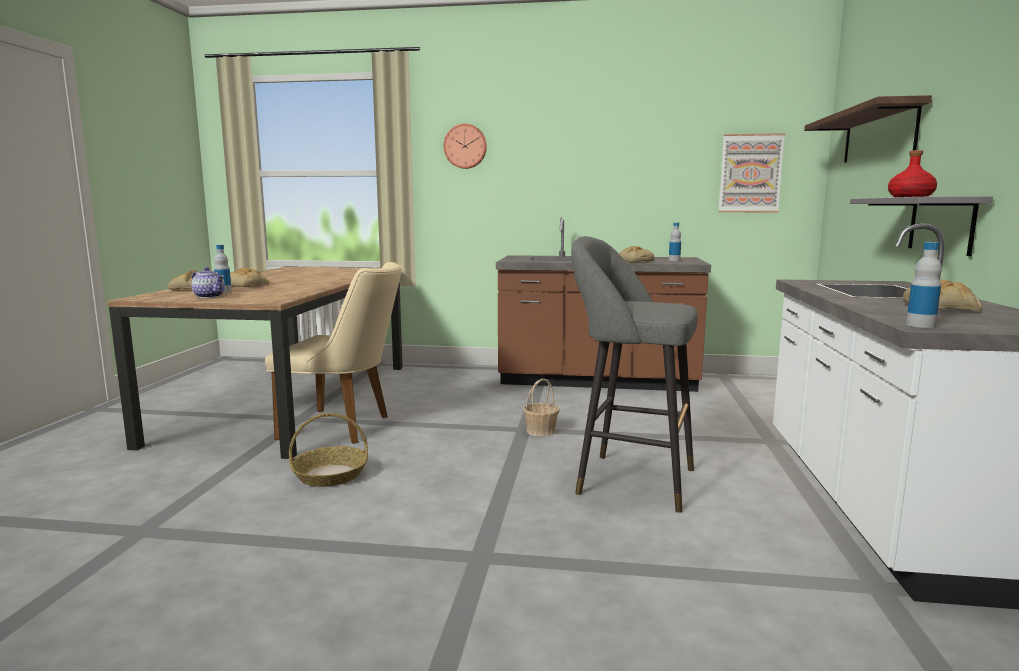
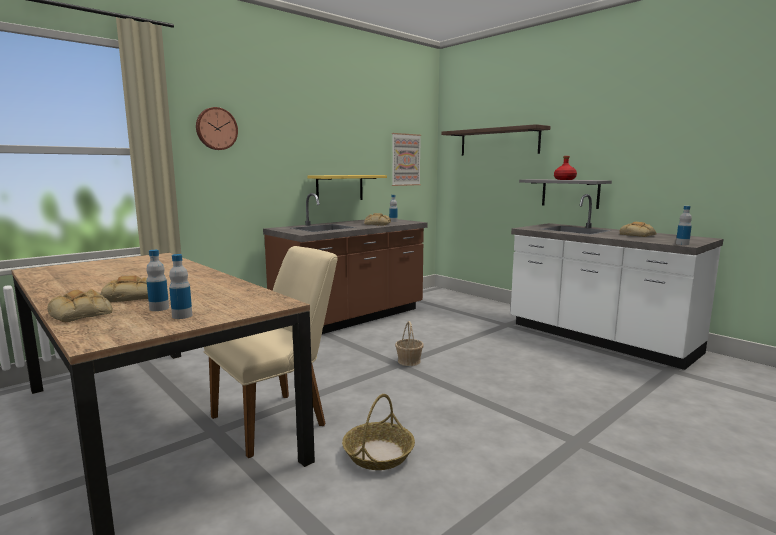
camera: 50 degrees left, 0 degrees up
teapot [191,267,225,298] -> bottle [169,254,192,319]
grey stool [571,236,698,513] -> none
none -> yellow shelf [307,175,387,200]

